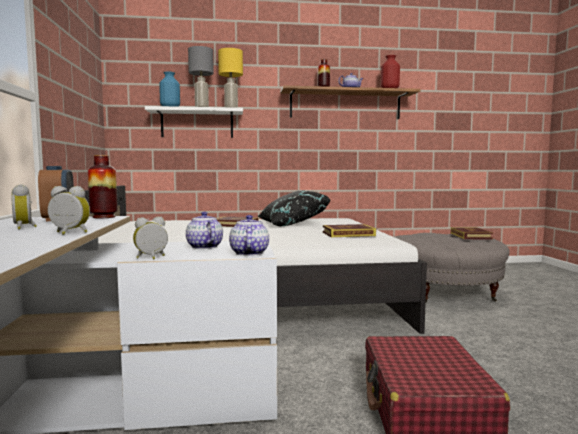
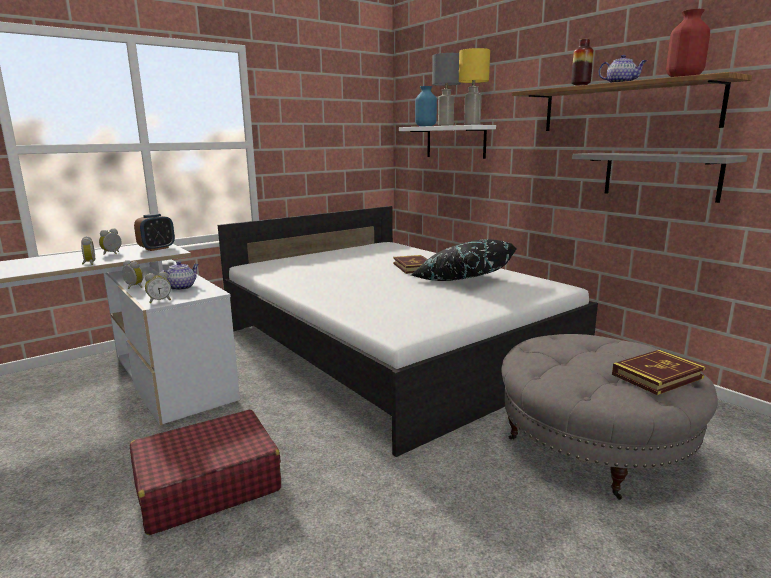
camera: 60 degrees right, 10 degrees up
vase [88,155,118,218] -> none
teapot [229,215,269,256] -> alarm clock [145,271,171,304]
book [323,224,376,237] -> none
none -> grey shelf [572,153,748,203]

